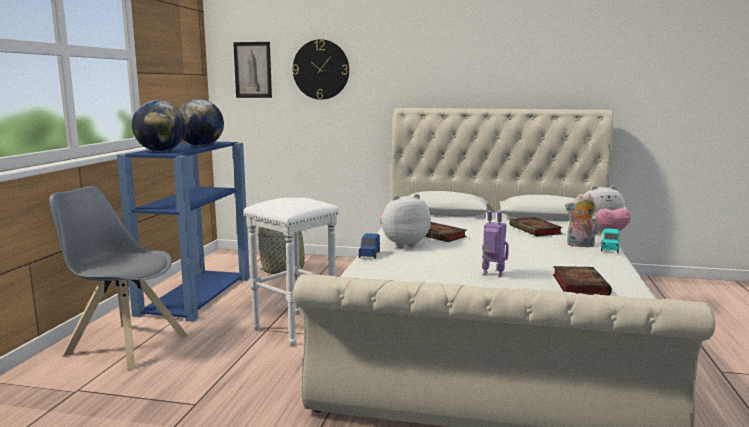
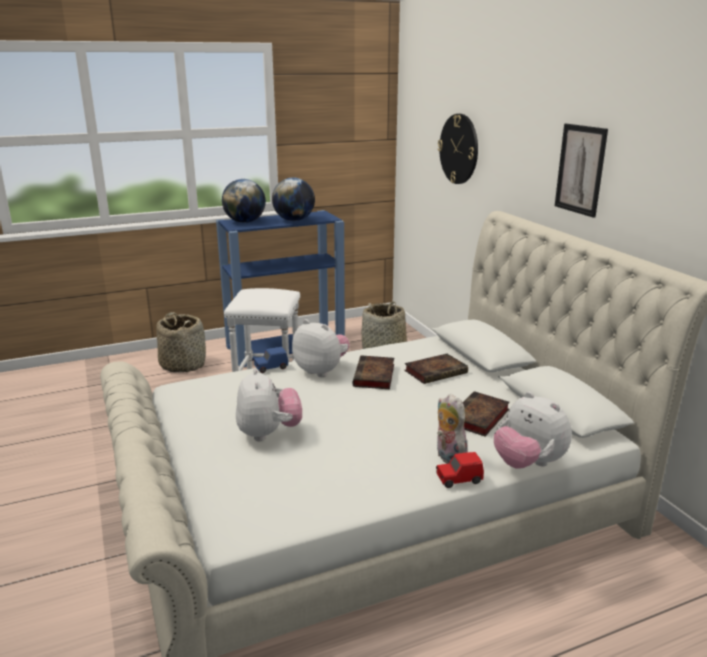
camera: 55 degrees right, 10 degrees up
grey chair [49,186,188,370] -> basket [156,312,206,373]
picture [233,42,272,98] -> picture moved to [555,124,608,218]
toy robot [482,210,509,278] -> plush toy [236,368,302,441]
book [553,266,612,295] -> book moved to [404,354,468,384]
turquoise toy car [601,228,619,253] -> red toy car [436,452,484,488]

